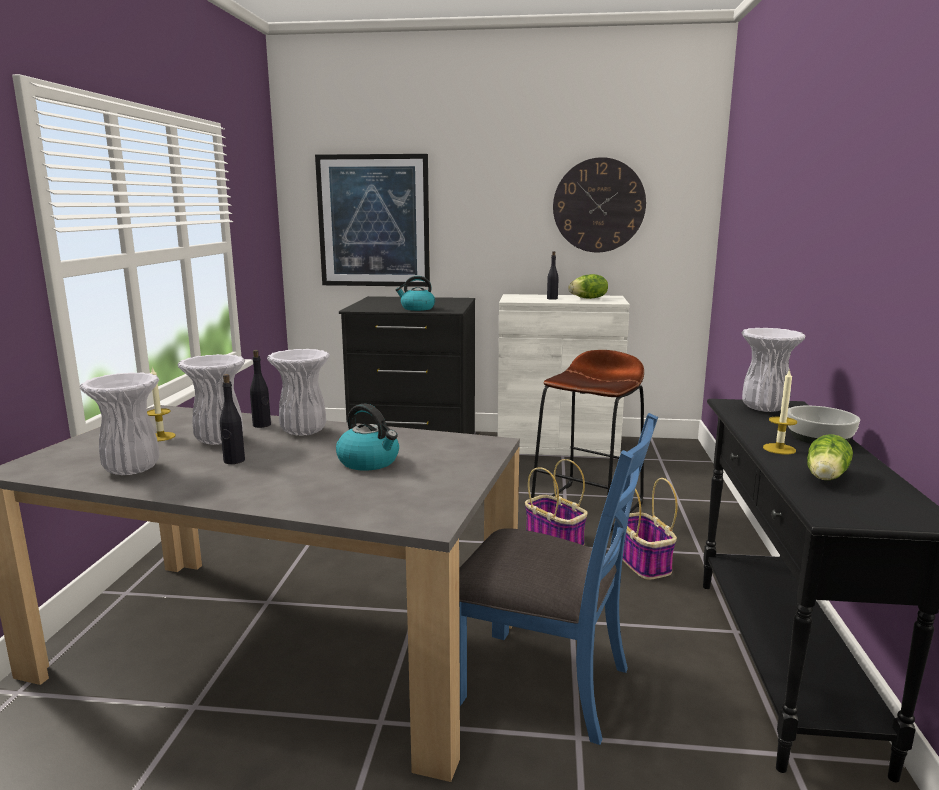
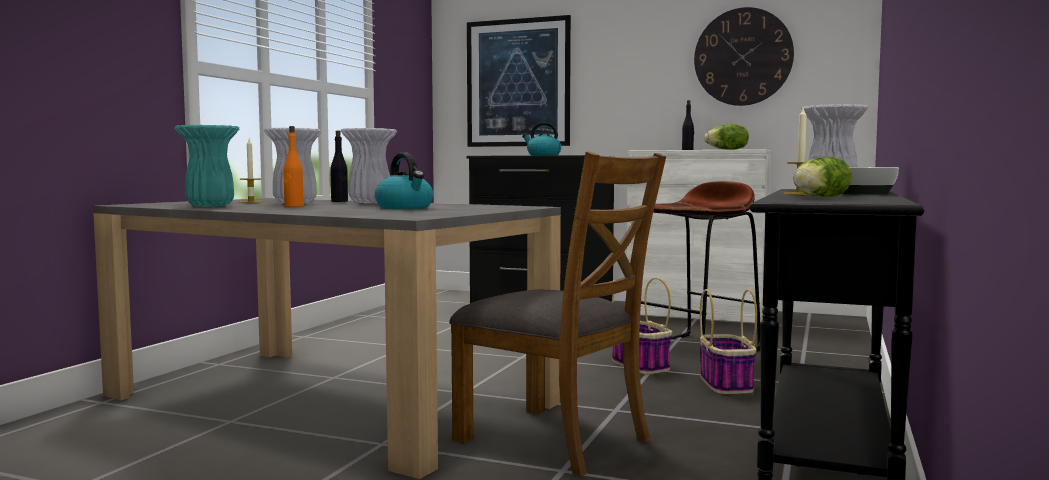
camera: 15 degrees right, 10 degrees down
white vase [80,372,159,475] -> turquoise vase [175,125,239,207]
black bottle [220,374,245,464] -> orange bottle [283,126,304,207]
blue chair [459,413,658,745] -> brown chair [449,152,666,476]

